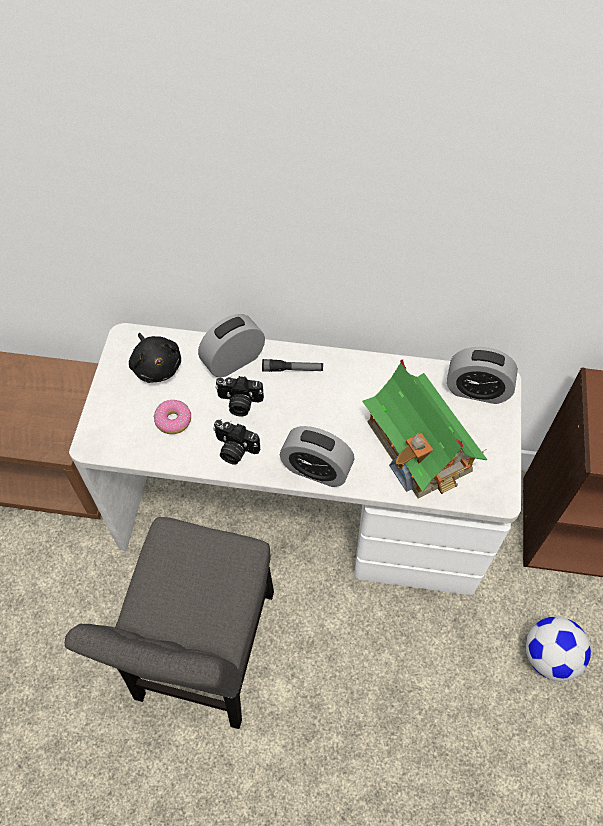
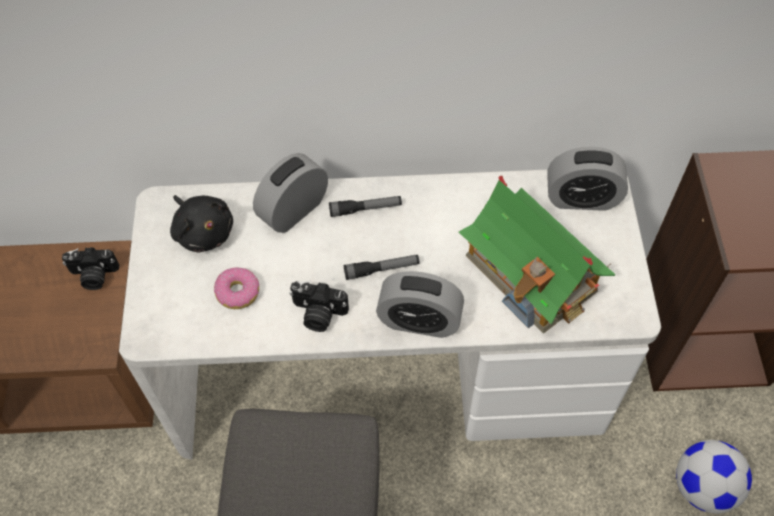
camera: 10 degrees left, 0 degrees up
camera [215,375,264,416] -> camera moved to [62,247,119,290]
none -> flashlight [344,255,419,280]

